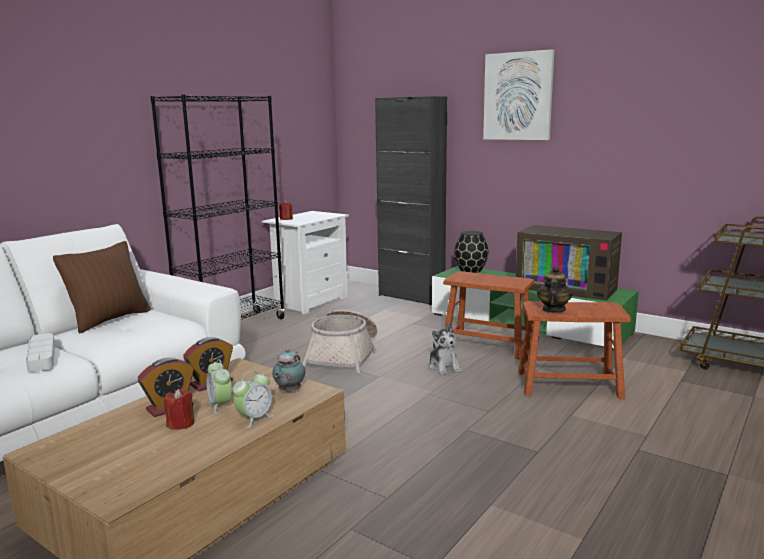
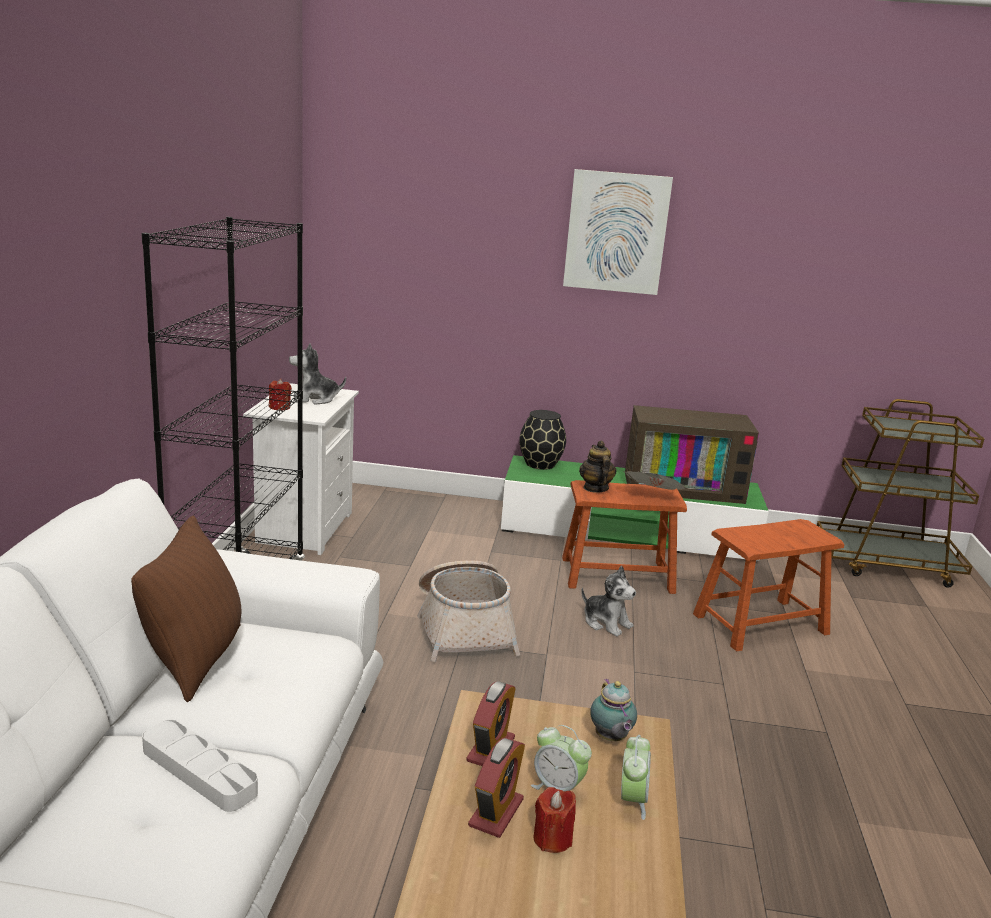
camera: 30 degrees left, 5 degrees up
black cabinet [375,96,447,305] -> none
teapot [537,266,573,313] -> teapot moved to [579,441,617,493]
none -> plush toy [289,343,346,404]
none -> newspaper [624,472,686,490]

